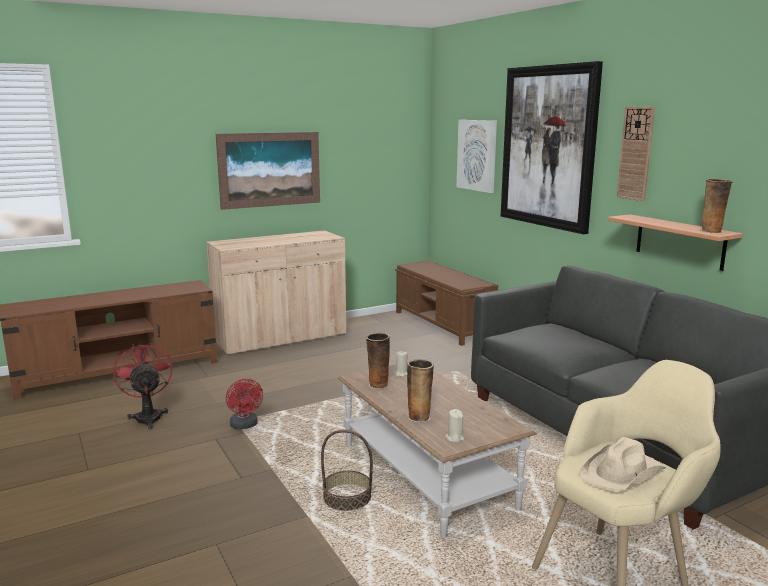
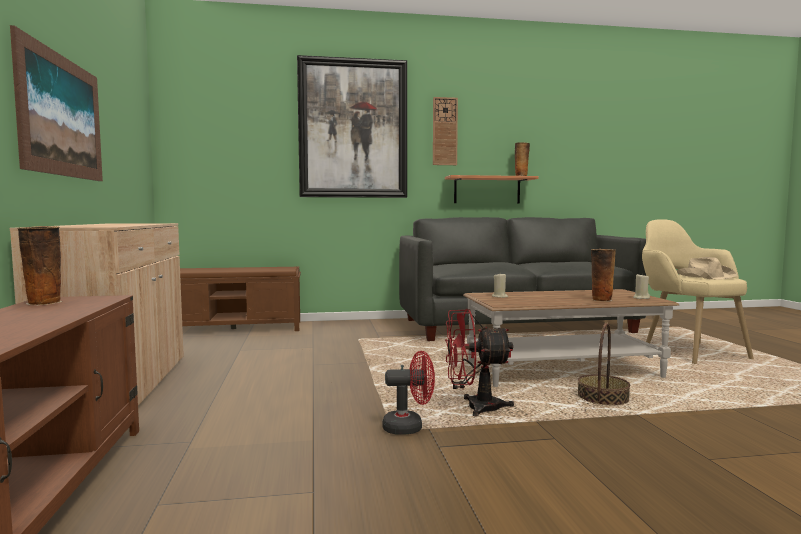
camera: 70 degrees left, 10 degrees down
red fan [113,342,172,429] -> red fan moved to [445,309,514,417]
vase [366,332,390,389] -> vase moved to [17,226,61,305]
picture [457,120,497,193] -> none

